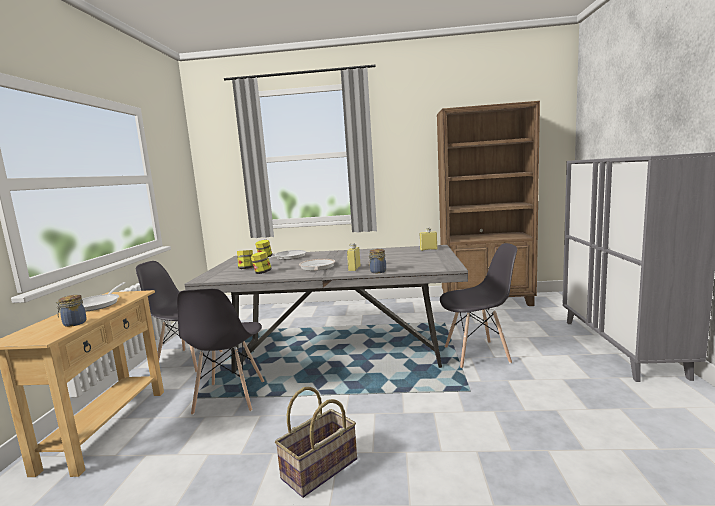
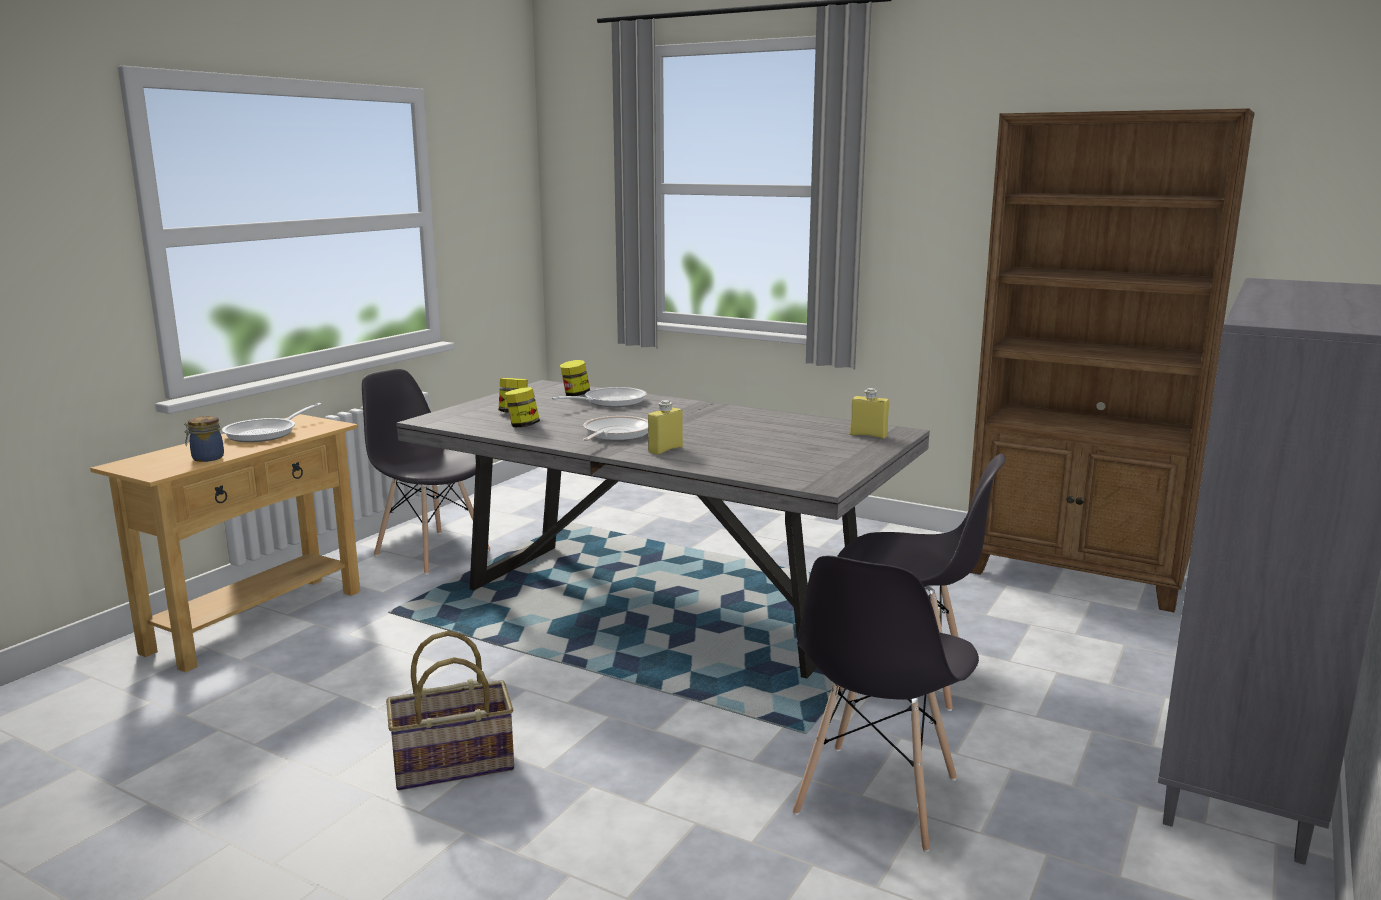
camera: 25 degrees right, 5 degrees up
grey chair [177,289,264,415] -> grey chair moved to [793,556,979,852]
jar [368,249,386,273] -> none

